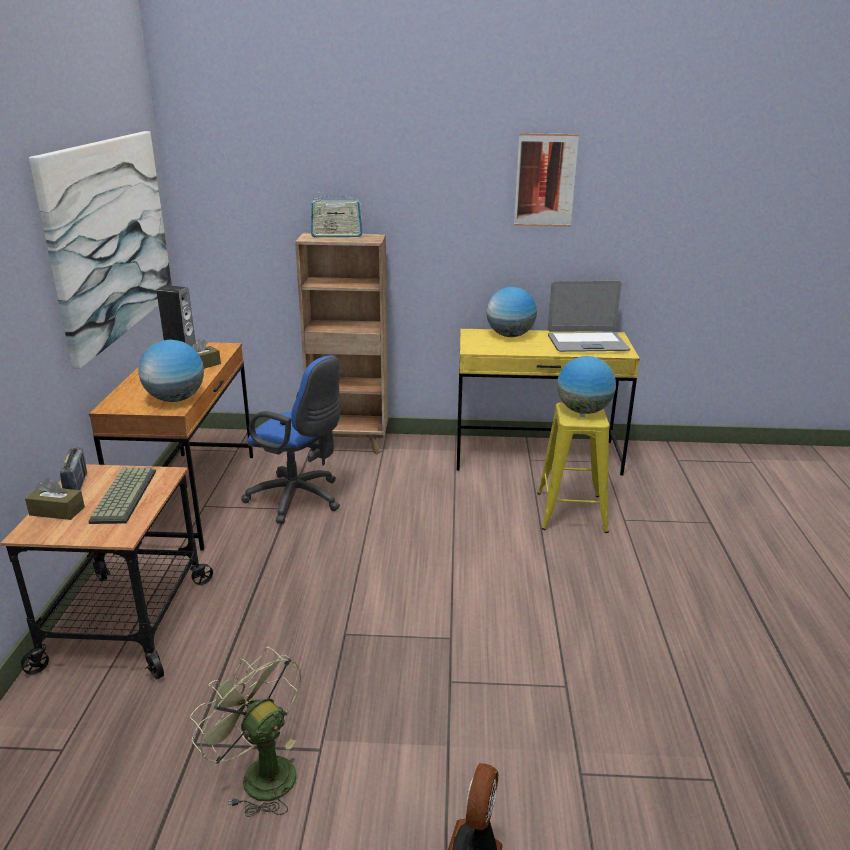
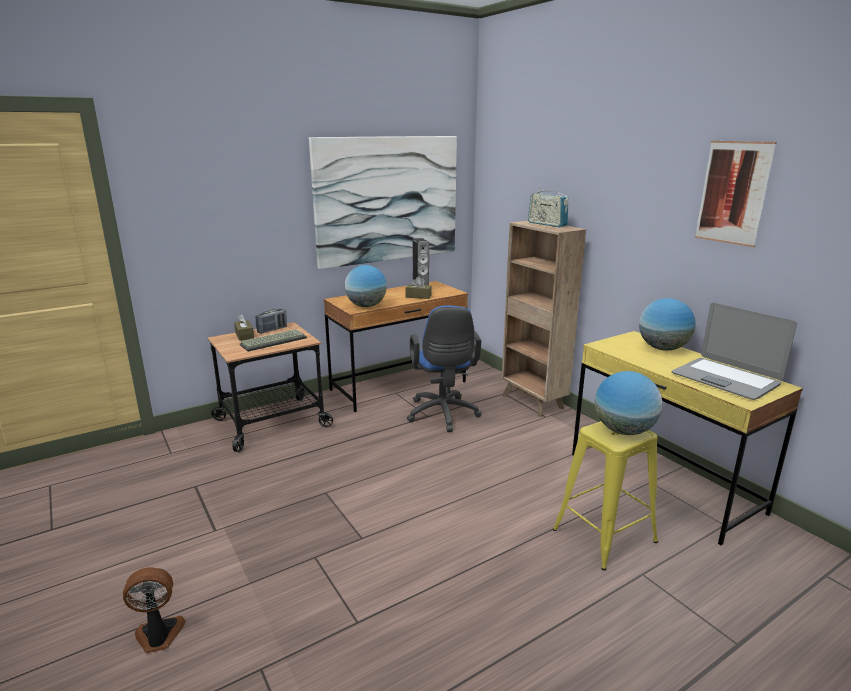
camera: 55 degrees right, 5 degrees down
green fan [190,647,301,817] -> none

